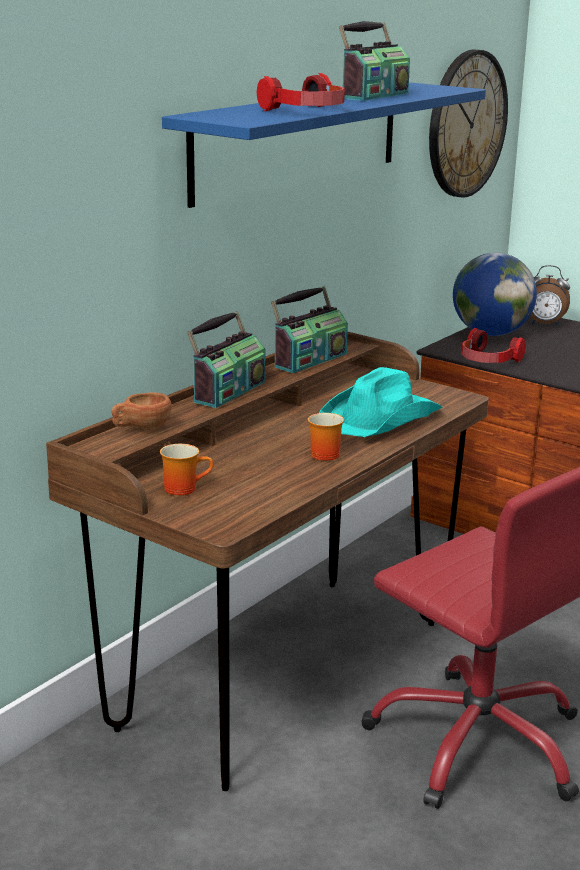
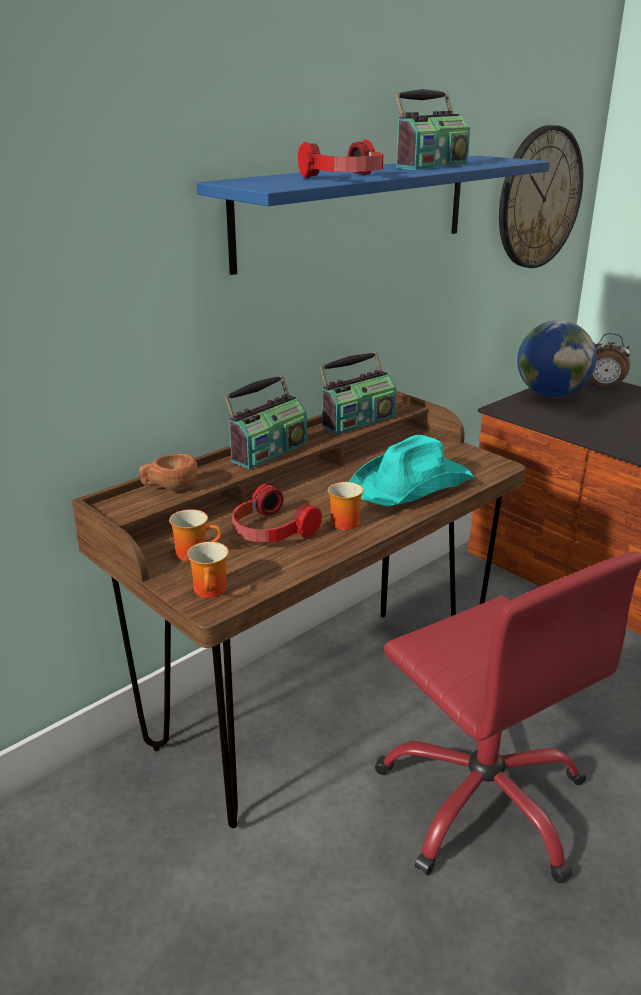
camera: 10 degrees right, 5 degrees up
headphones [462,328,526,363] -> headphones moved to [232,484,322,543]
none -> mug [187,542,229,598]

